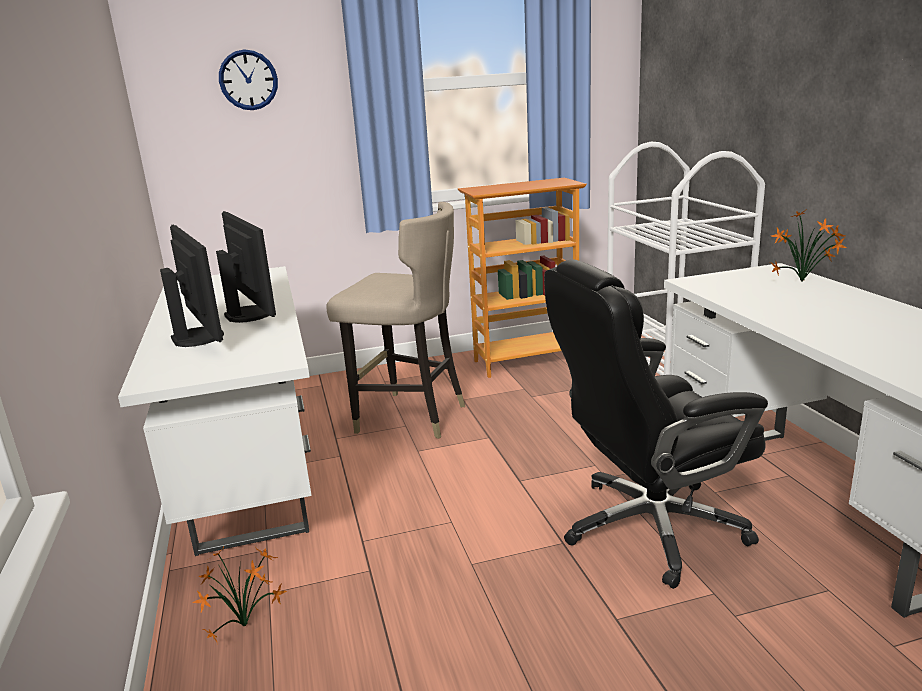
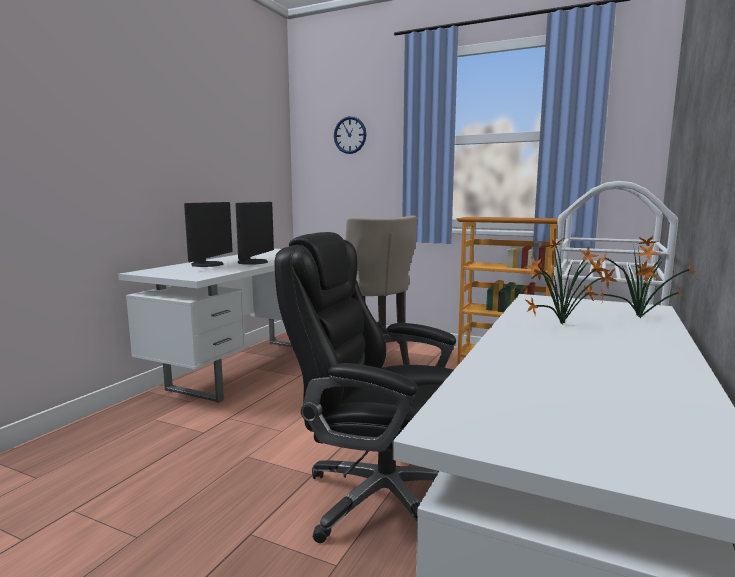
camera: 40 degrees right, 10 degrees down
potted plant [192,547,287,642] -> potted plant moved to [525,239,618,324]

